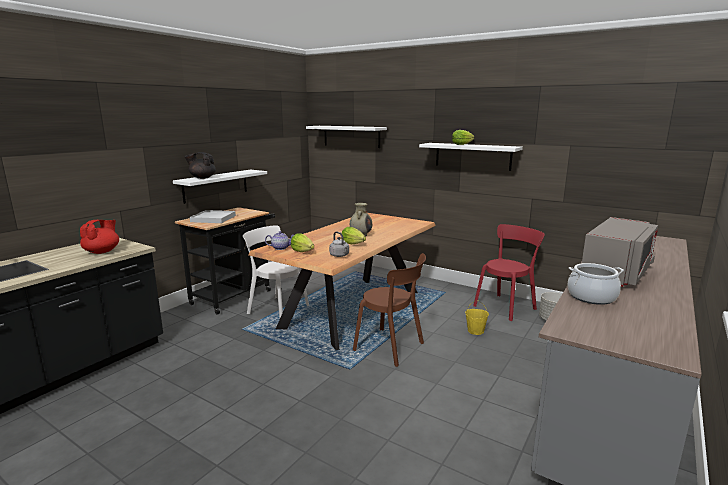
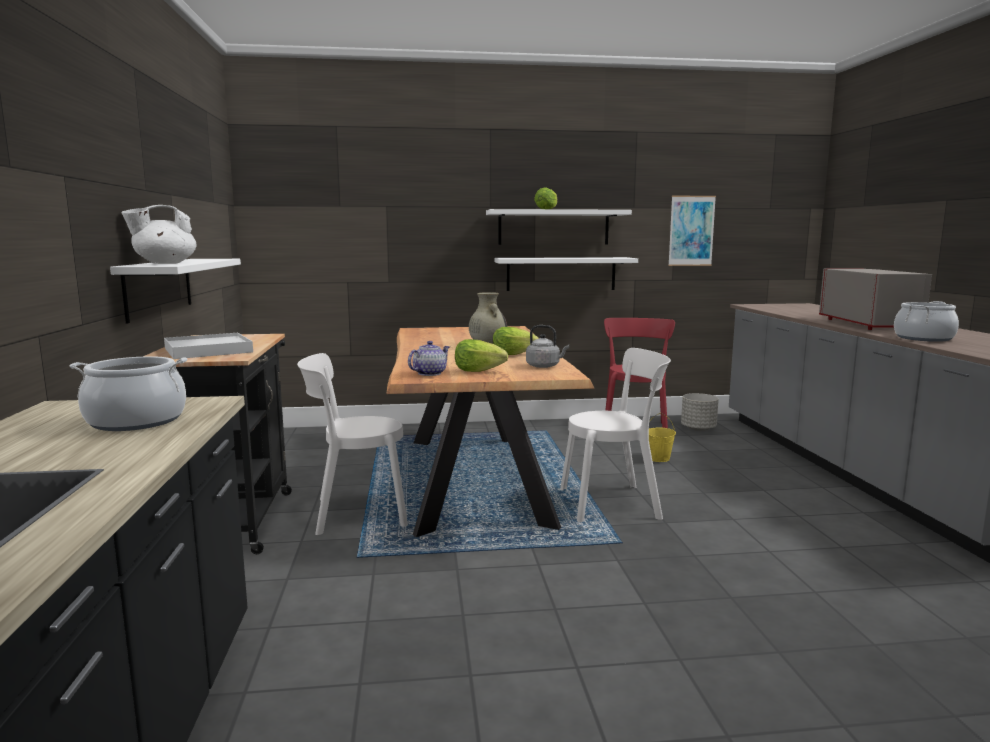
camera: 40 degrees left, 5 degrees down
red teapot [80,220,119,254] -> cooking pot [70,356,187,431]
black teapot [185,152,216,179] -> white teapot [121,205,196,264]
white shelf [306,126,387,148] -> white shelf moved to [495,257,638,291]
brown chair [353,253,426,367] -> white chair [560,348,671,522]
none -> picture [668,195,716,266]

